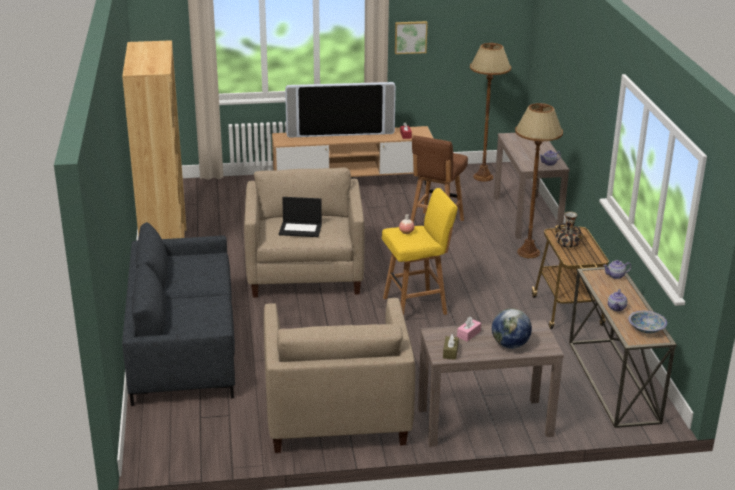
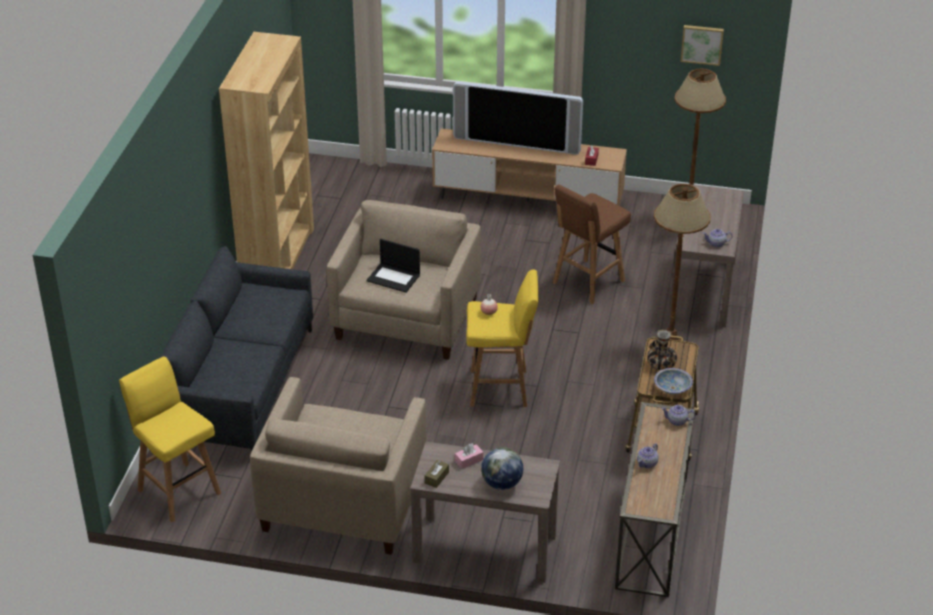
camera: 20 degrees right, 10 degrees up
picture [395,21,428,54] -> picture moved to [681,25,724,66]
bowl [629,311,667,333] -> bowl moved to [654,368,693,394]
none -> yellow stool [119,356,221,522]

